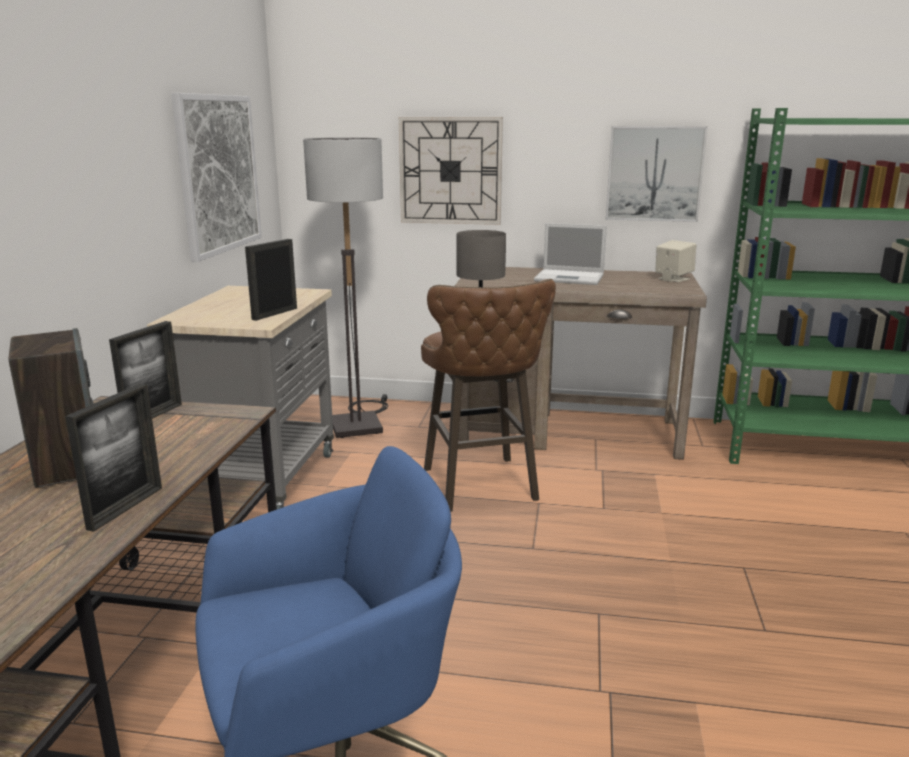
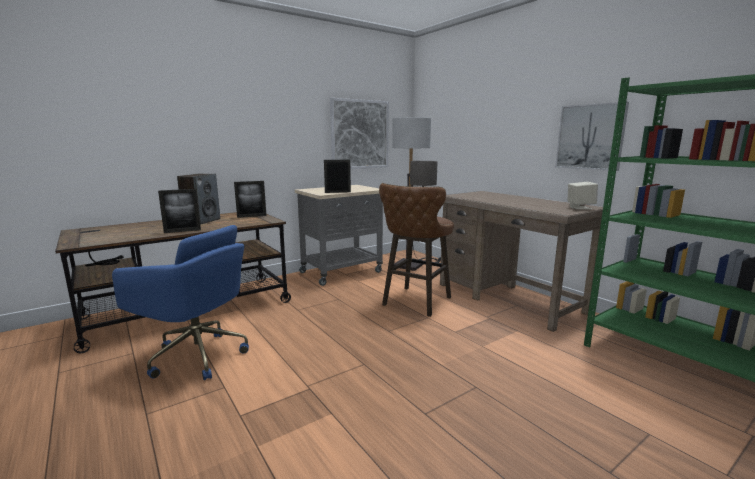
camera: 45 degrees right, 5 degrees down
wall clock [399,117,503,225] -> none
laptop [534,223,607,285] -> none

